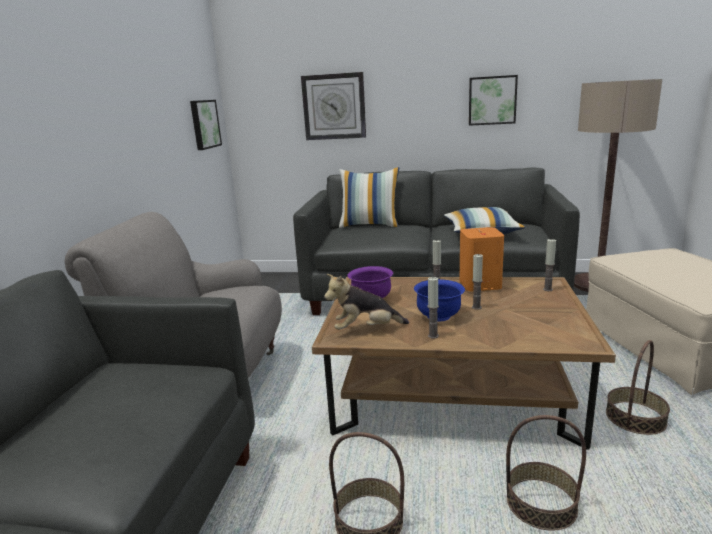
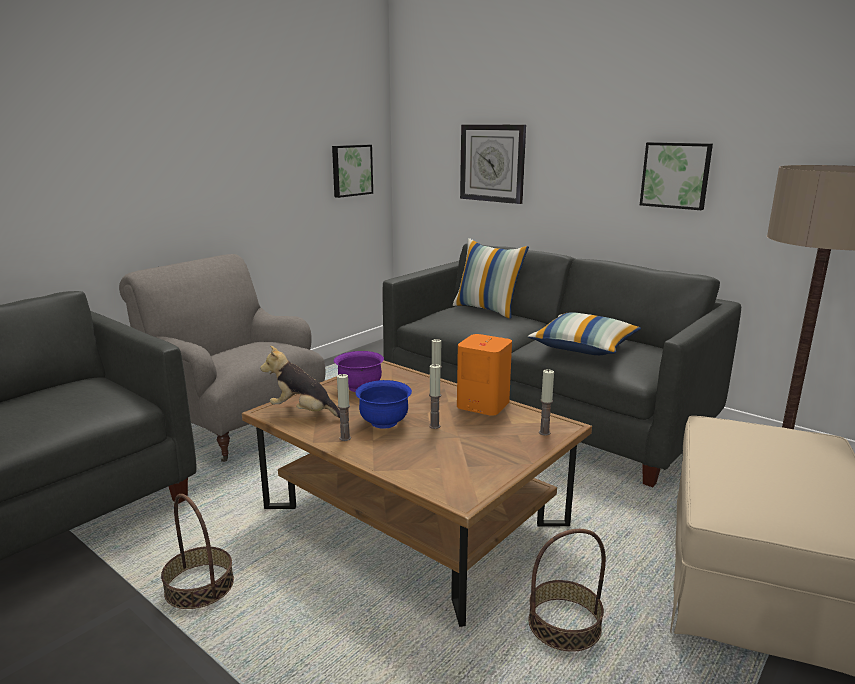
camera: 30 degrees right, 0 degrees up
basket [506,415,586,531] -> none

